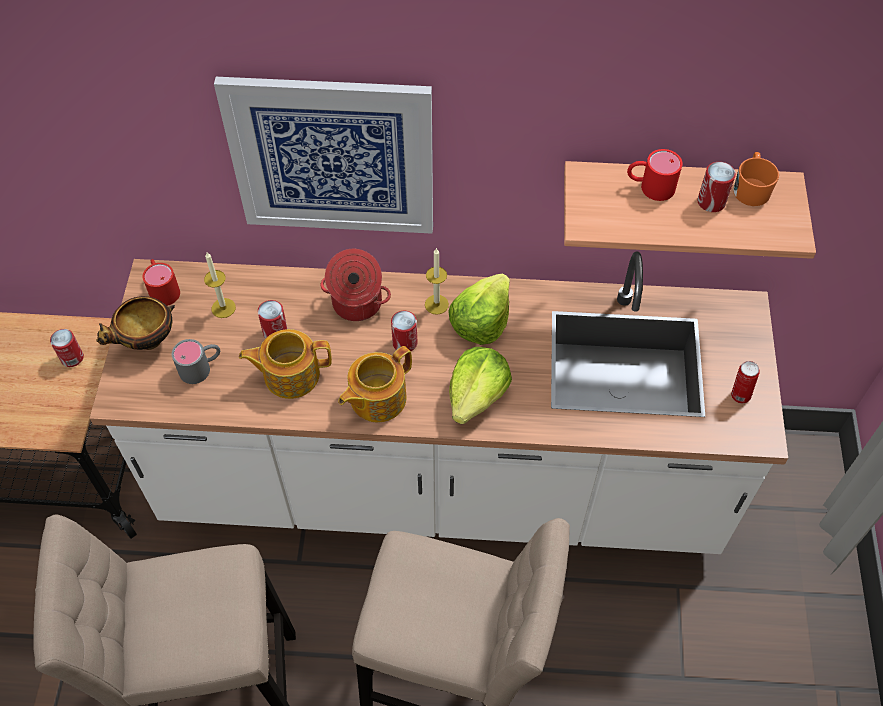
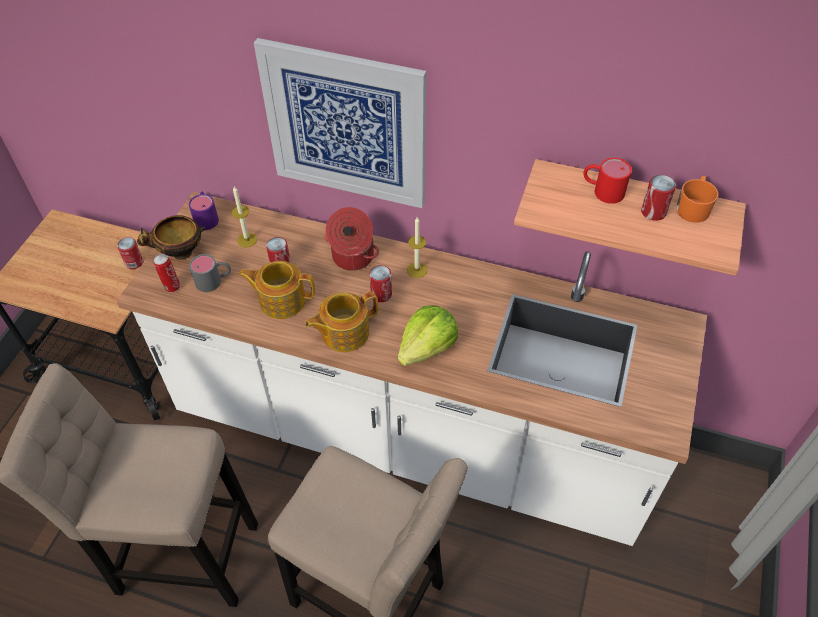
camera: 15 degrees right, 5 degrees down
red mug [143,259,180,306] -> purple mug [189,192,219,230]
lettuce [448,274,510,345] -> none
can [731,361,760,404] -> can moved to [153,254,180,292]

